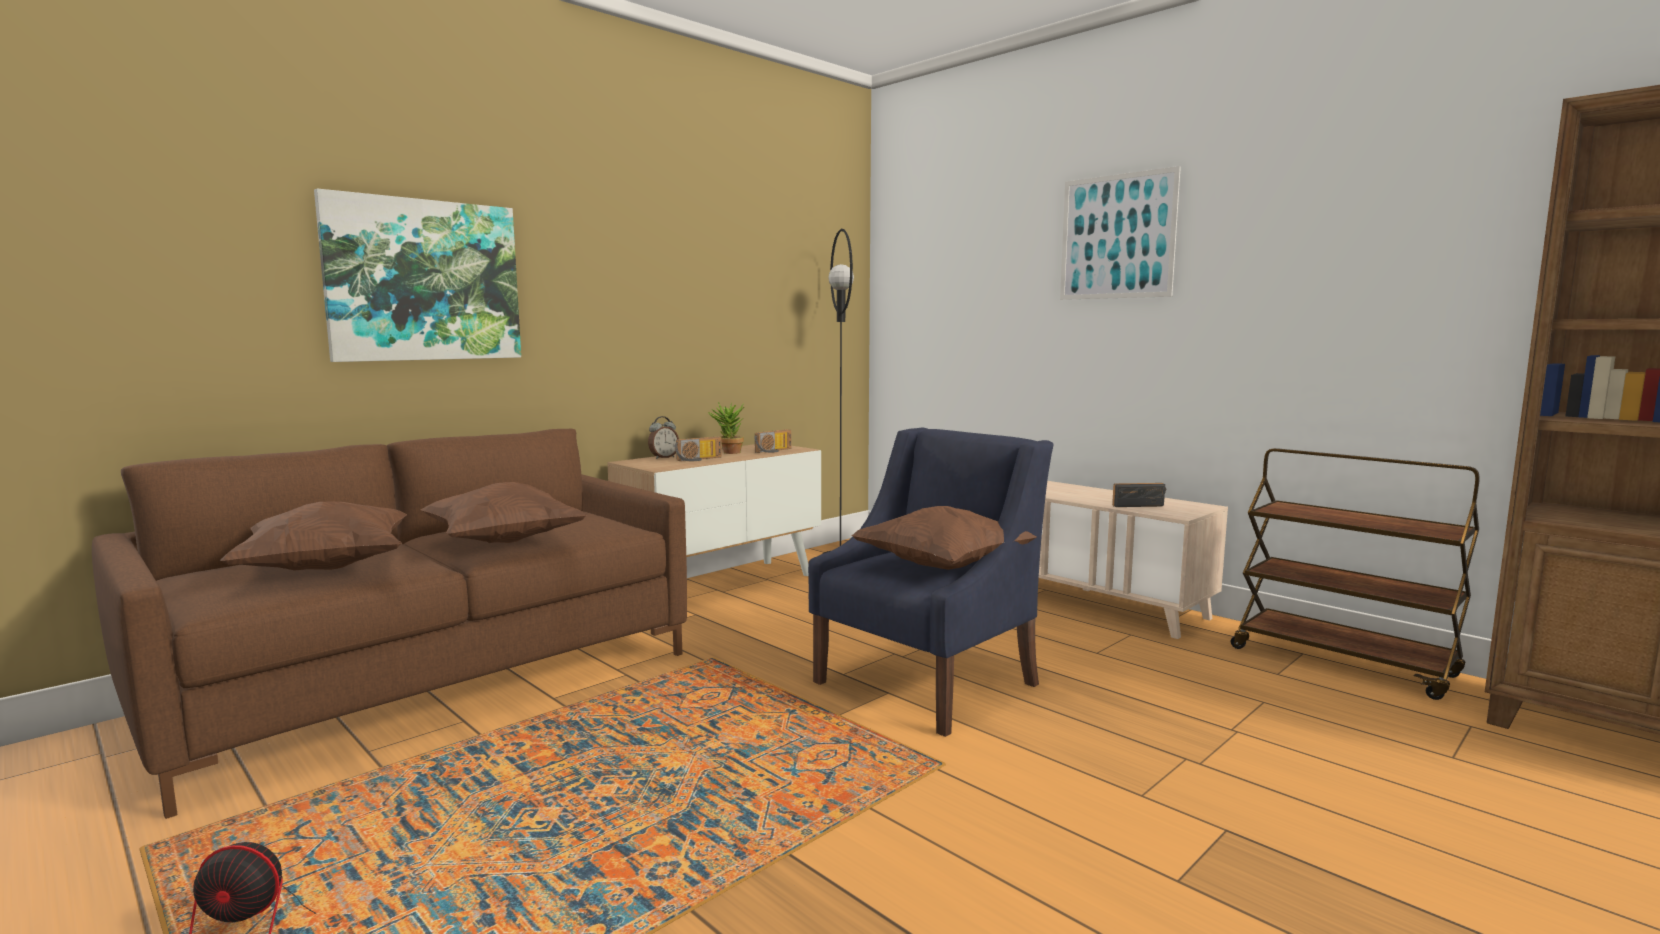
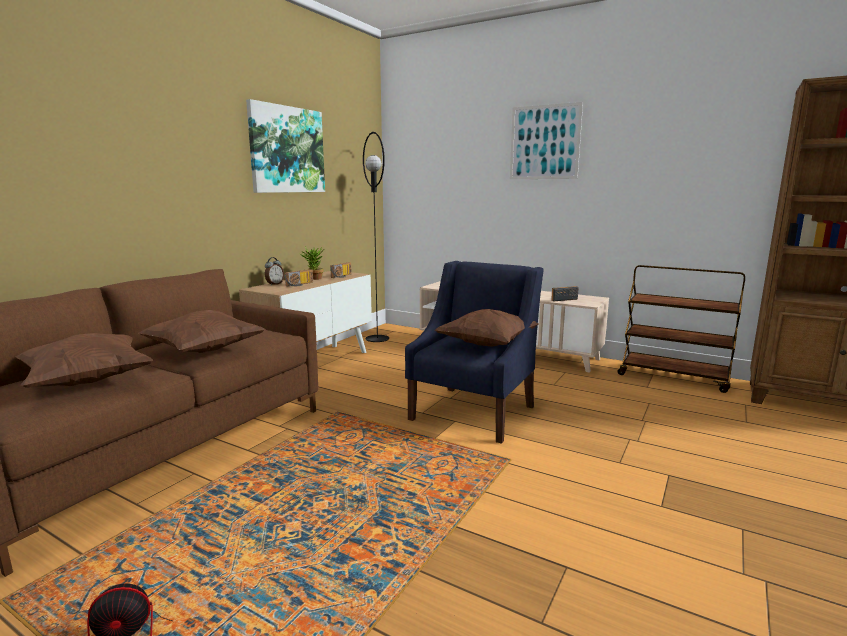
camera: 15 degrees left, 5 degrees up
picture [314,188,521,362] -> picture moved to [246,99,325,193]

